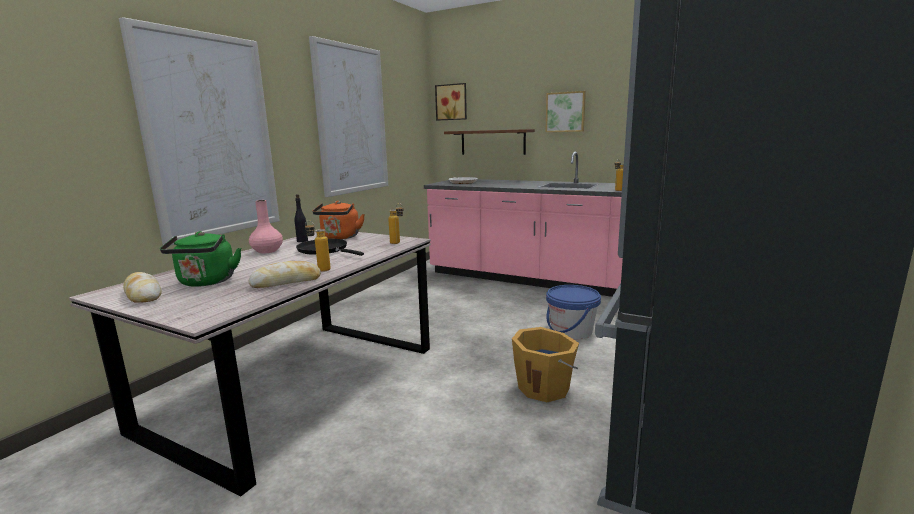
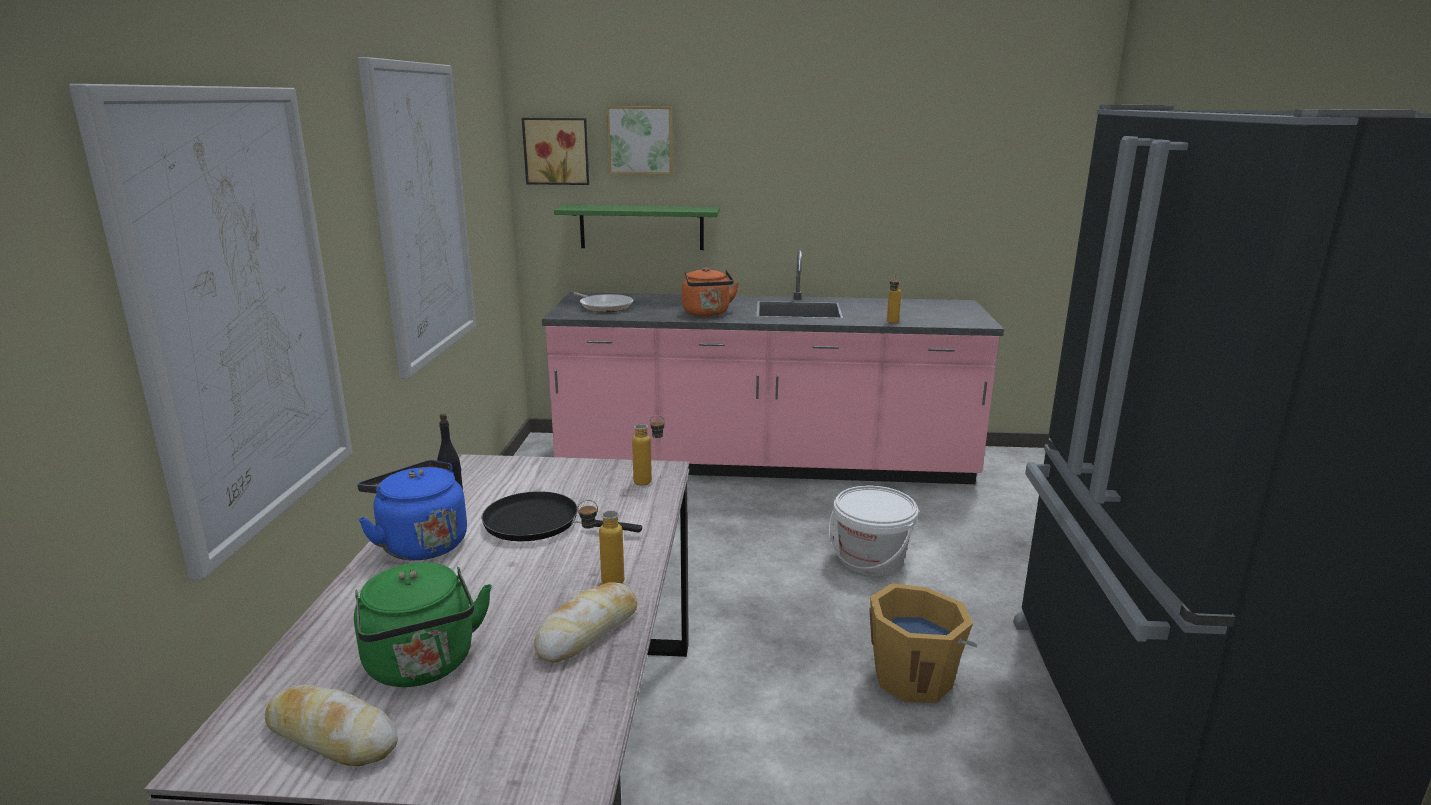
camera: 25 degrees left, 5 degrees up
pink vase [249,200,283,253] -> blue kettle [357,460,467,561]
orange kettle [312,201,365,239] -> orange kettle moved to [682,267,739,317]
brown shelf [444,129,535,155] -> green shelf [554,205,720,250]
picture [546,91,586,132] -> picture moved to [606,106,673,174]
blue bucket [546,285,601,340] -> white bucket [829,485,918,576]

